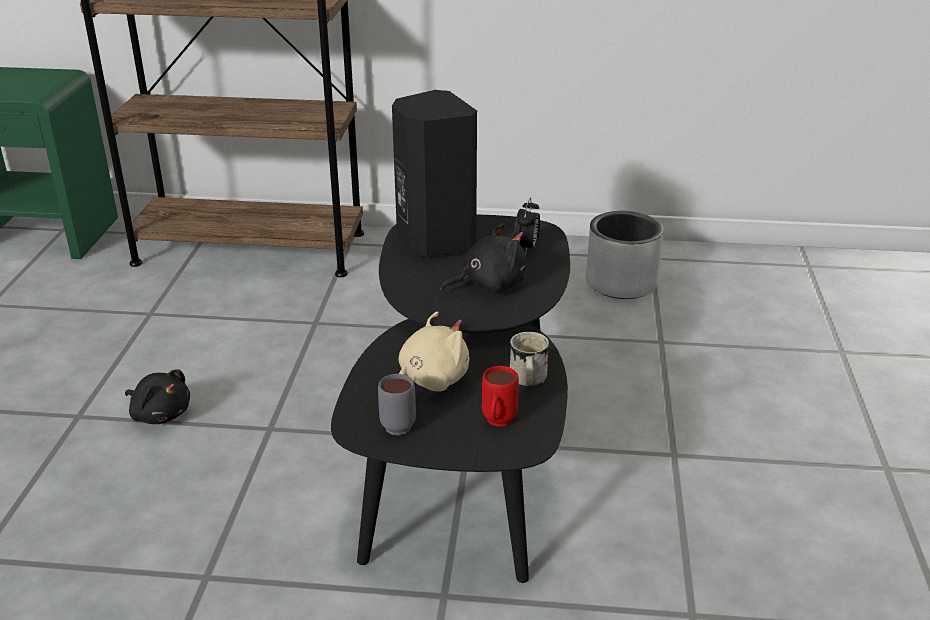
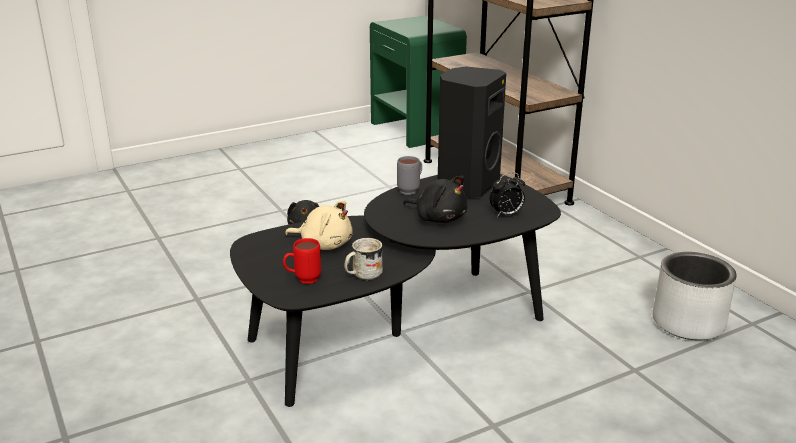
camera: 55 degrees right, 5 degrees down
grey mug [378,374,416,436] -> grey mug moved to [397,156,422,195]

